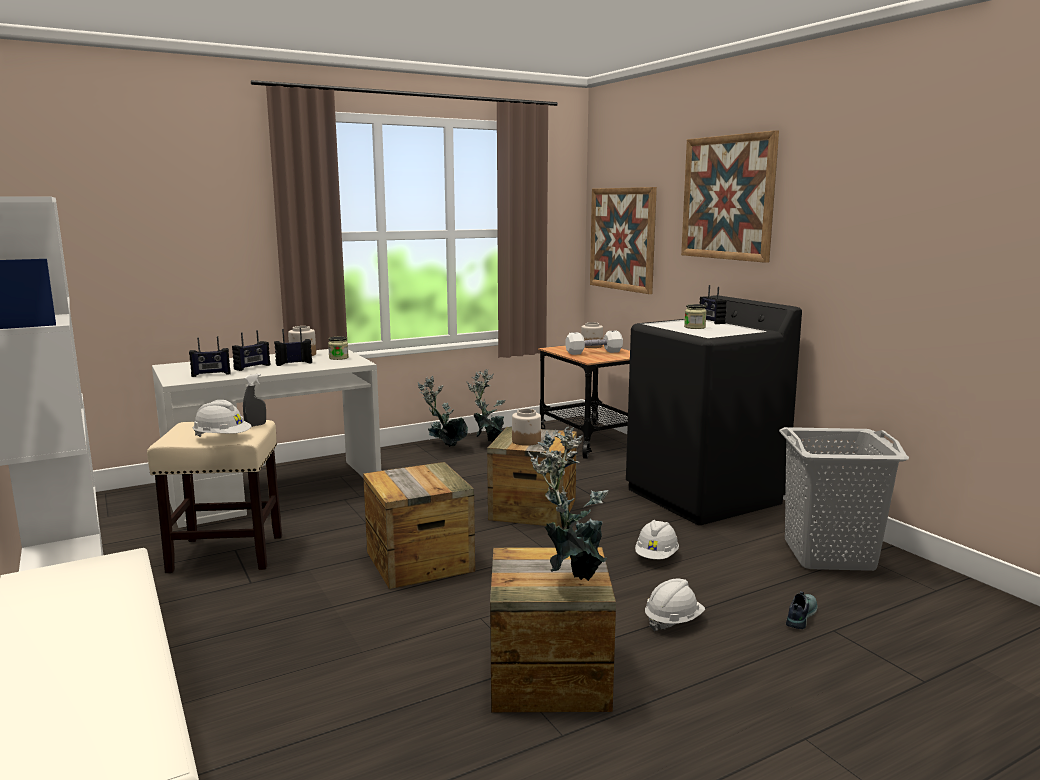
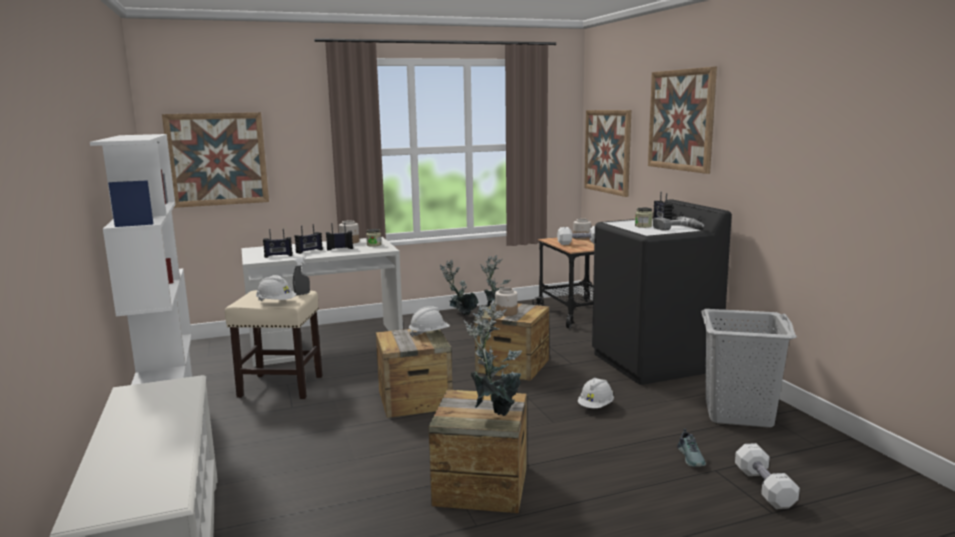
camera: 10 degrees right, 0 degrees up
white hard hat [645,579,705,631] -> white hard hat moved to [409,306,450,338]
shoe [786,591,818,629] -> shoe turned 135 degrees clockwise [677,429,706,467]
none -> picture [162,112,269,208]
none -> power drill [653,216,704,231]
none -> white dumbbell [735,443,800,509]

